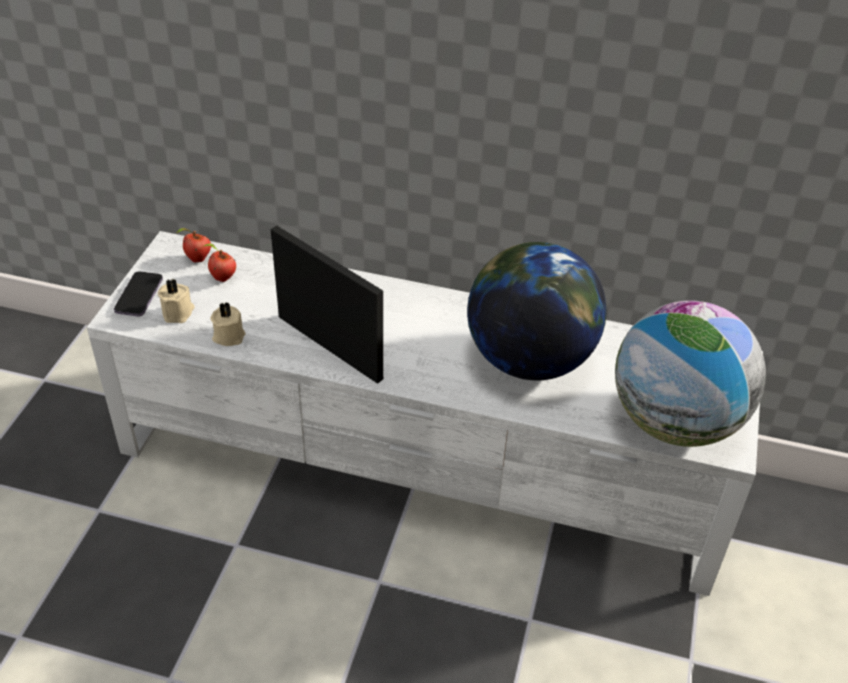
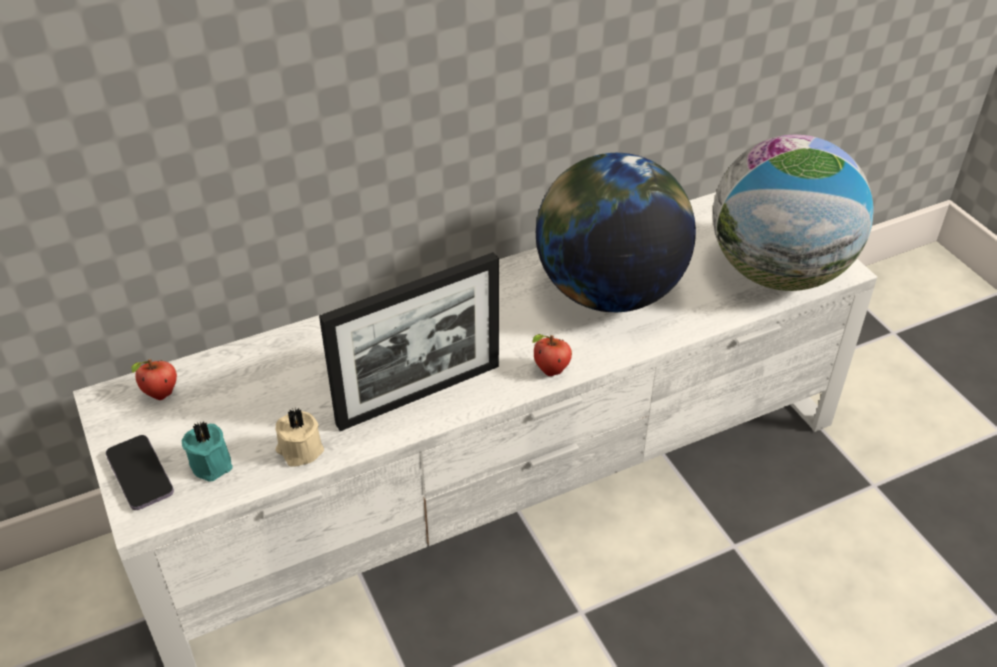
camera: 40 degrees left, 0 degrees up
beige candle [158,279,195,323] -> turquoise candle [182,421,233,482]
apple [203,244,236,282] -> apple moved to [532,334,572,376]
picture frame [271,226,383,384] -> picture frame turned 150 degrees clockwise [319,252,499,431]

